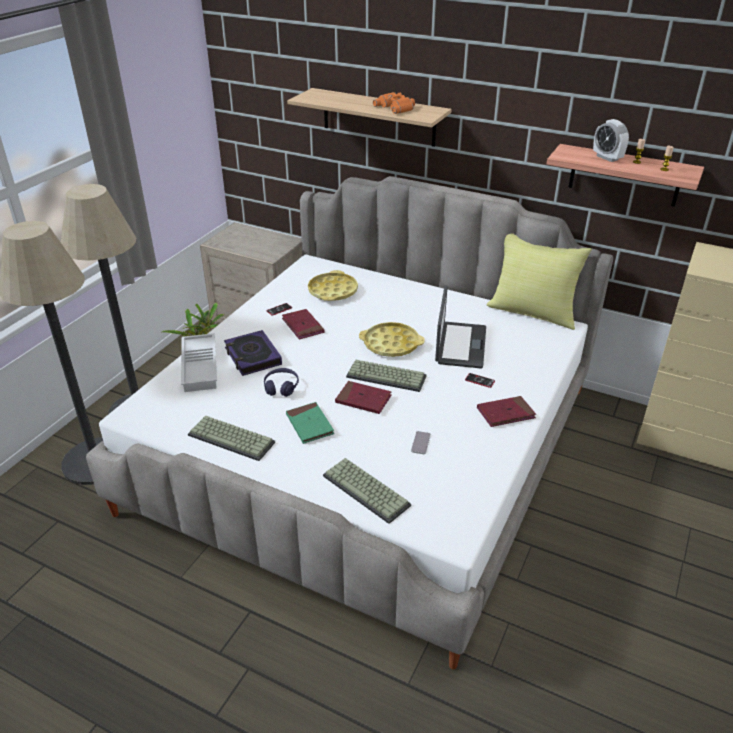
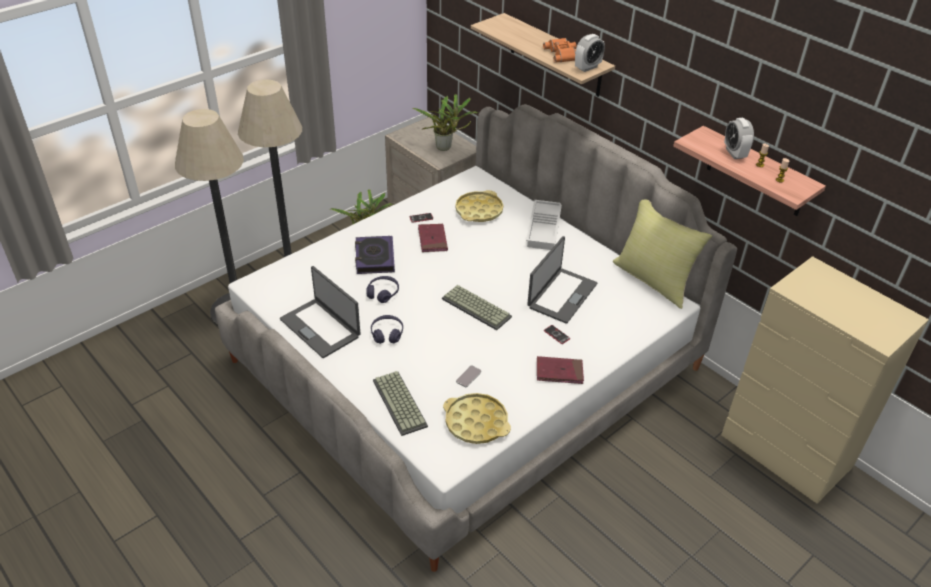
camera: 20 degrees right, 5 degrees up
white tray [181,333,217,392] -> white tray moved to [526,200,562,250]
keyboard [188,415,275,461] -> laptop [280,266,360,358]
green book [286,402,334,444] -> purple headphones [371,315,403,344]
red book [335,381,391,414] -> none
yellow tray [359,322,425,357] -> yellow tray moved to [443,393,511,444]
none -> potted plant [412,94,478,151]
none -> alarm clock [575,34,605,72]

